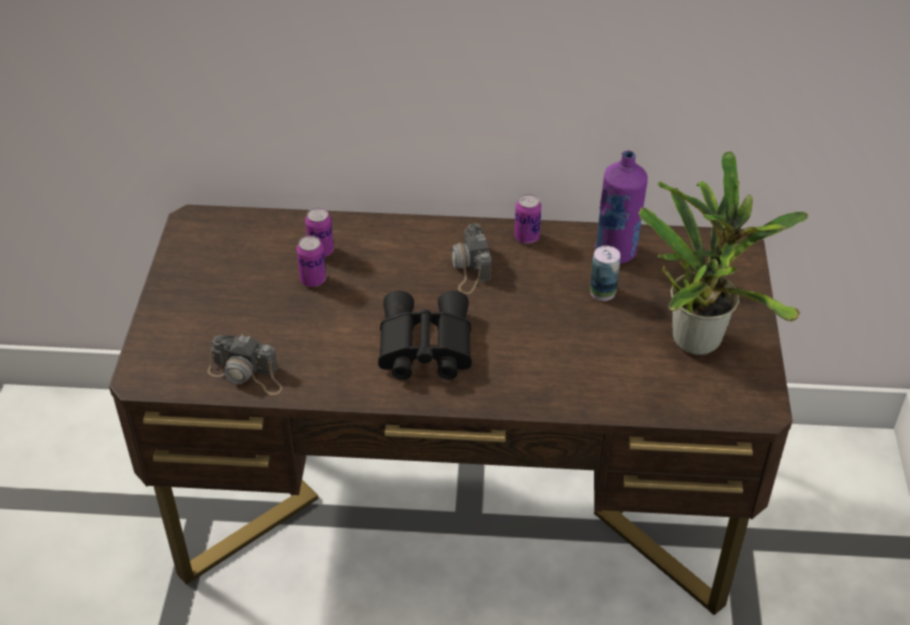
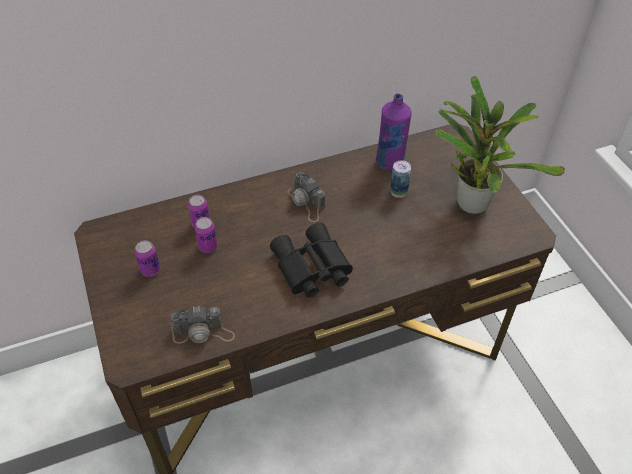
camera: 25 degrees left, 5 degrees up
can [514,194,542,244] -> can moved to [135,240,160,277]

